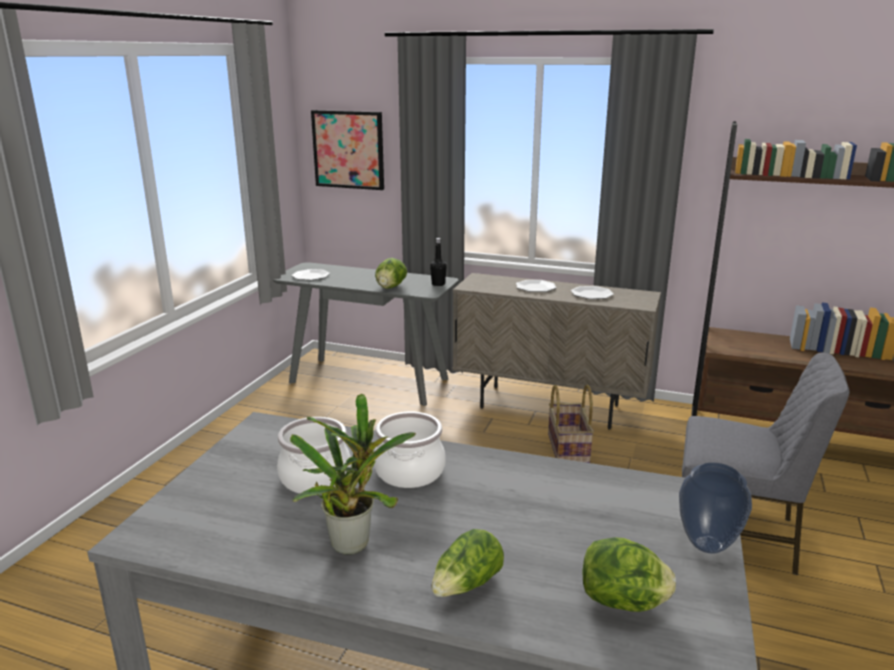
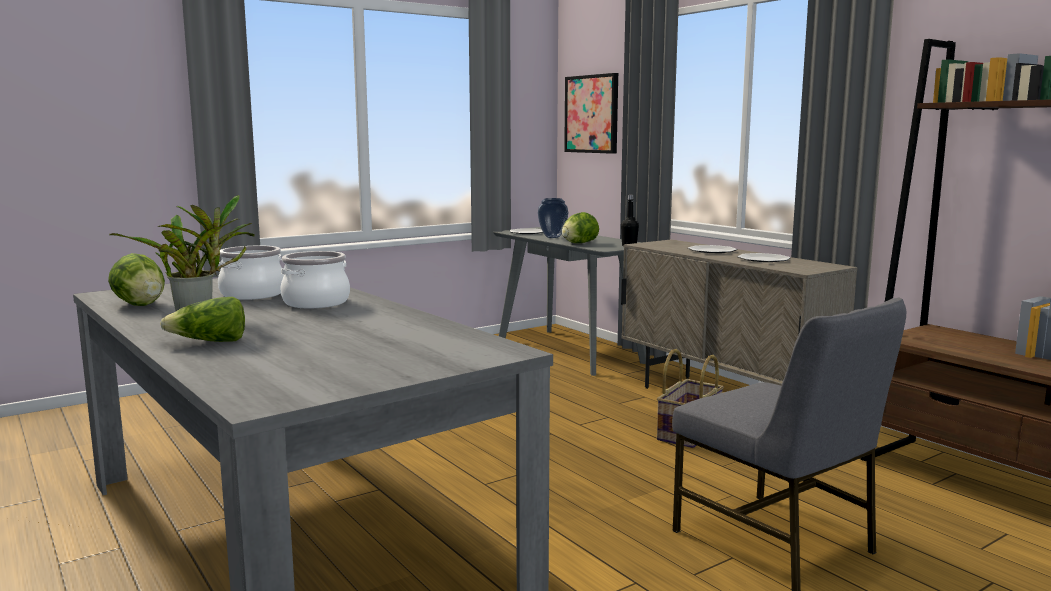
camera: 35 degrees right, 10 degrees down
lettuce [582,537,676,612] -> lettuce moved to [108,253,165,306]
vase [679,463,752,554] -> vase moved to [538,198,568,238]

